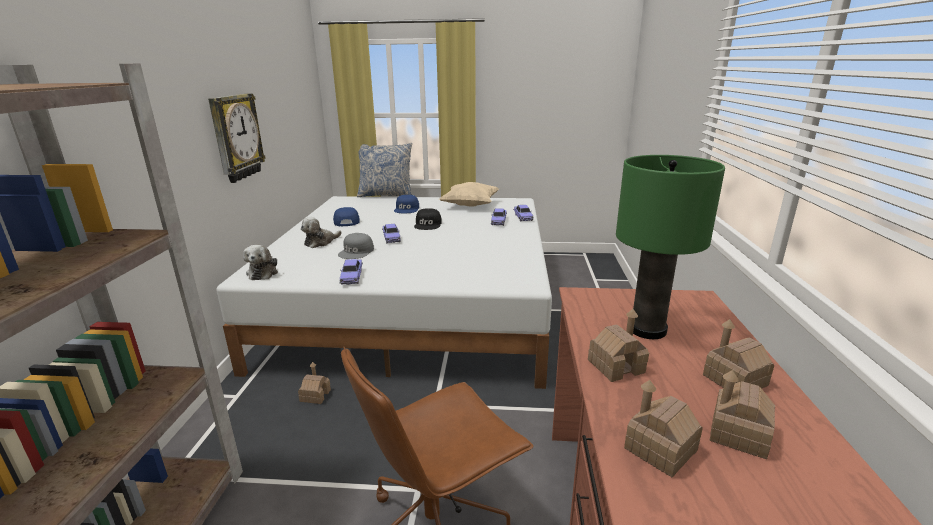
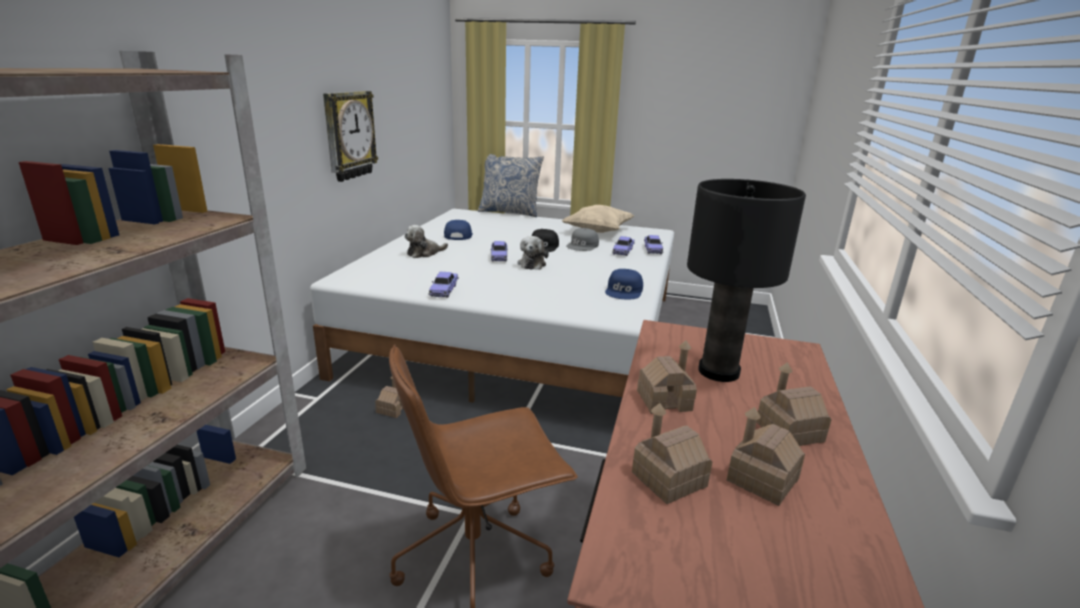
camera: 10 degrees right, 0 degrees up
plush toy [243,245,278,280] -> plush toy moved to [517,236,549,270]
grey cap [338,233,374,259] -> grey cap moved to [566,228,599,251]
blue cap [394,195,419,214] -> blue cap moved to [605,269,643,300]
green table lamp [616,155,725,339] -> black table lamp [687,179,806,382]

